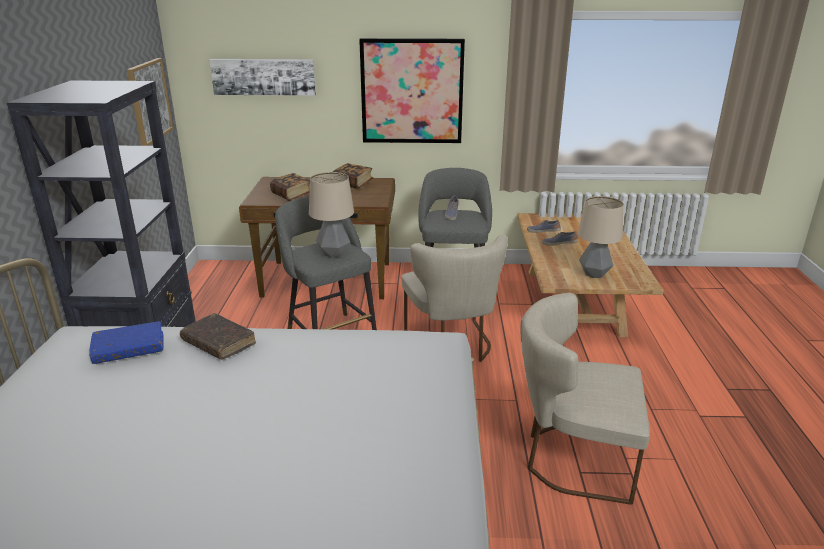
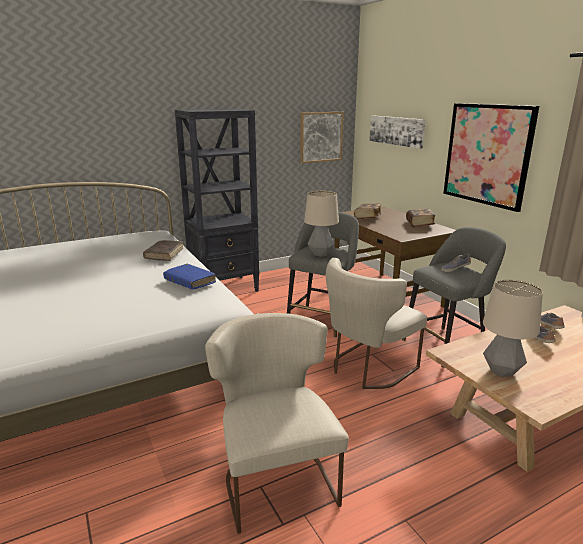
camera: 60 degrees right, 5 degrees down
blue book [89,321,164,364] -> blue book moved to [163,264,216,289]

